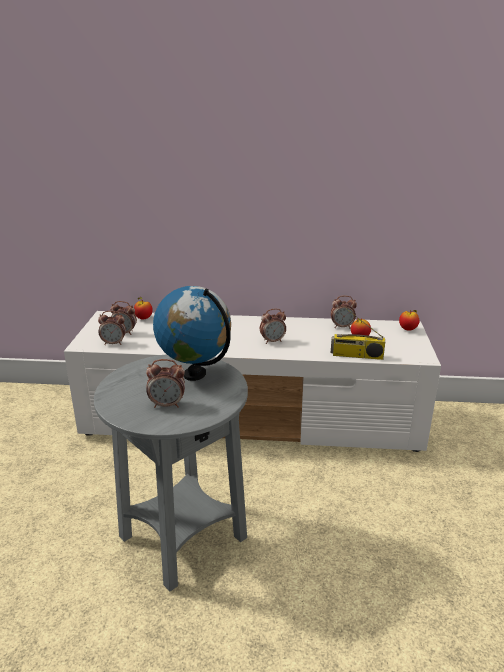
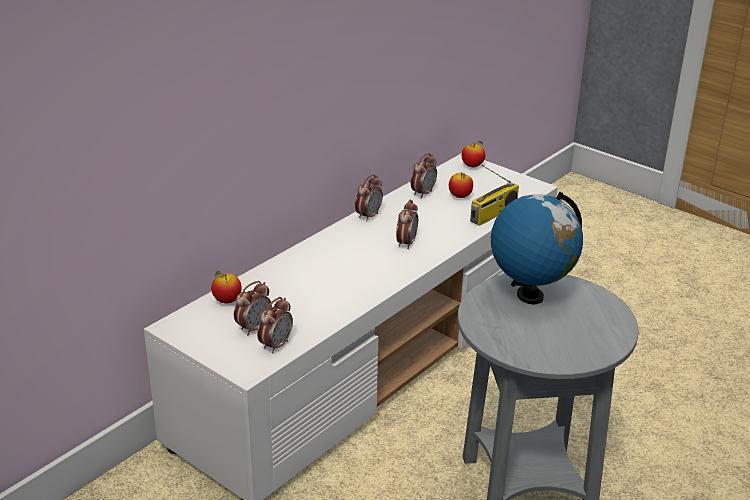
camera: 55 degrees left, 5 degrees up
alarm clock [146,359,185,408] -> alarm clock moved to [355,174,383,222]

